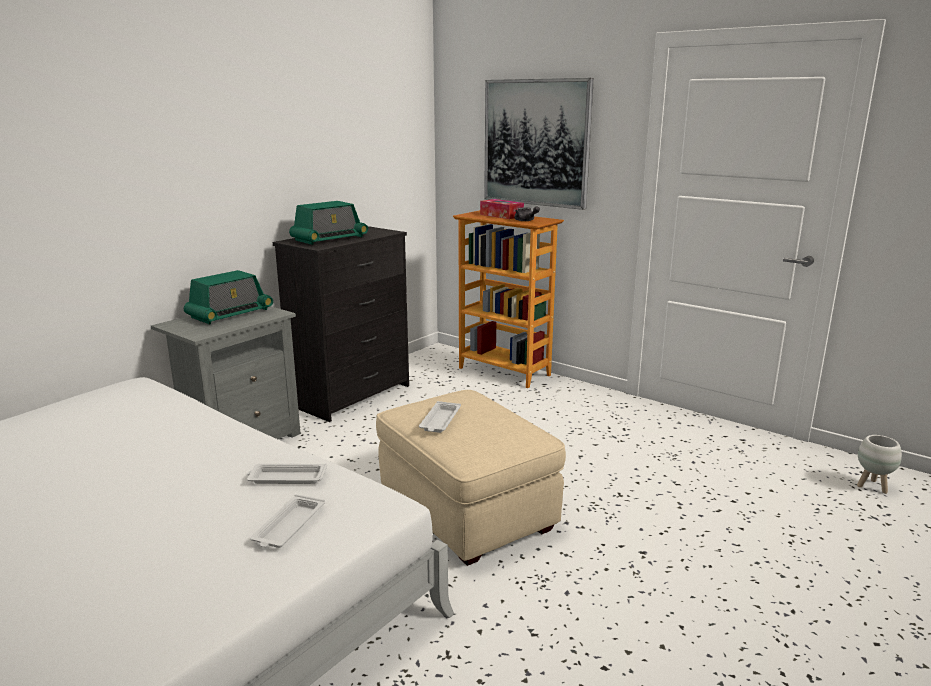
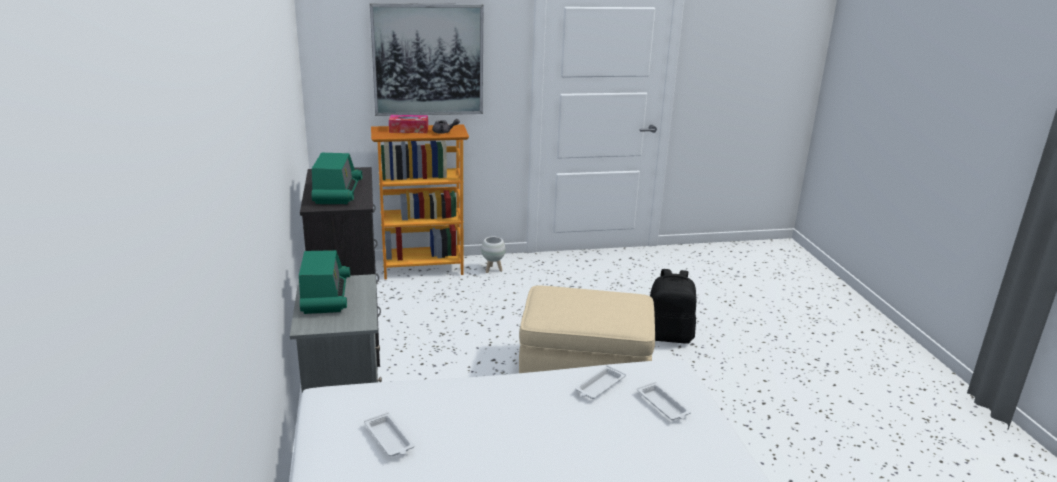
camera: 50 degrees left, 5 degrees up
white tray [419,401,461,433] -> white tray moved to [364,412,415,456]
white planter [857,435,902,494] -> white planter moved to [481,236,505,273]
none -> black backpack [650,269,696,344]

